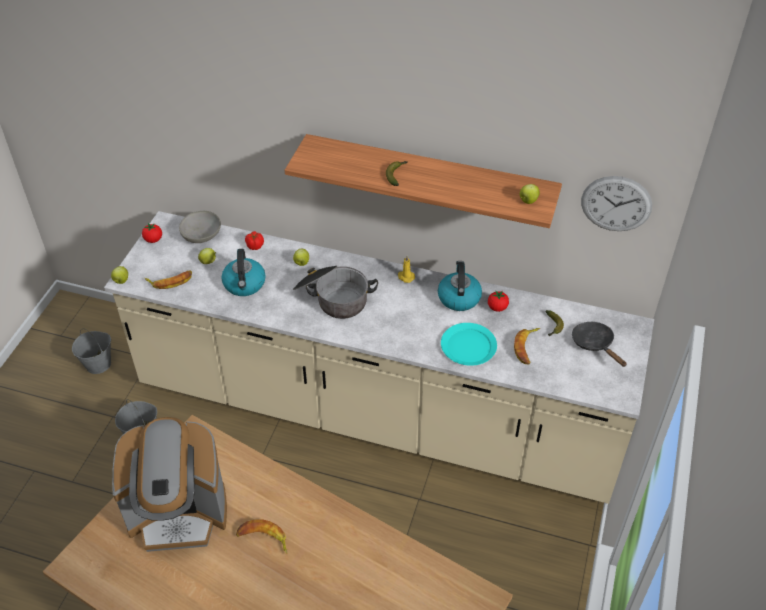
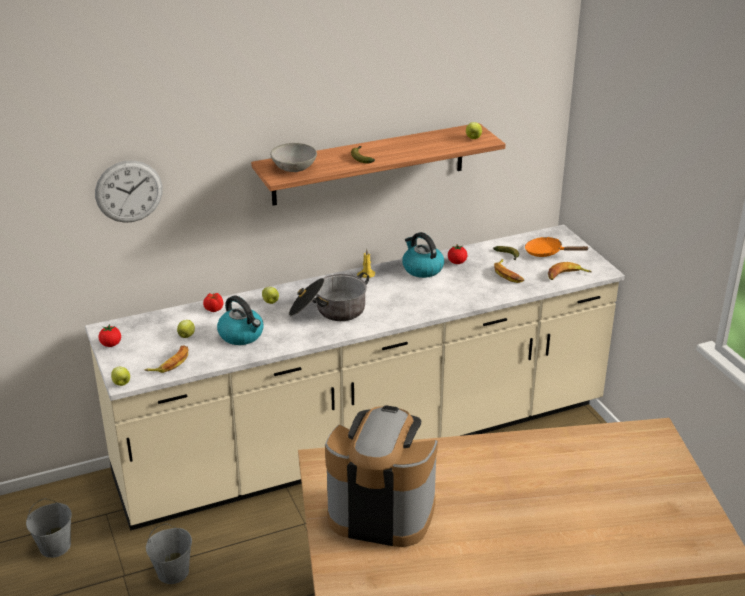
camera: 40 degrees left, 15 degrees down
coffee machine [112,417,227,552] -> coffee machine turned 120 degrees counterclockwise [325,405,438,547]
grey bowl [179,211,221,243] -> grey bowl moved to [270,143,317,172]
banana [236,519,287,554] -> banana moved to [548,262,592,280]
turquoise plate [441,323,497,366] -> none
black frying pan [572,322,627,367] -> orange frying pan [525,237,589,257]
wall clock [581,176,652,231] -> wall clock moved to [95,160,163,223]

